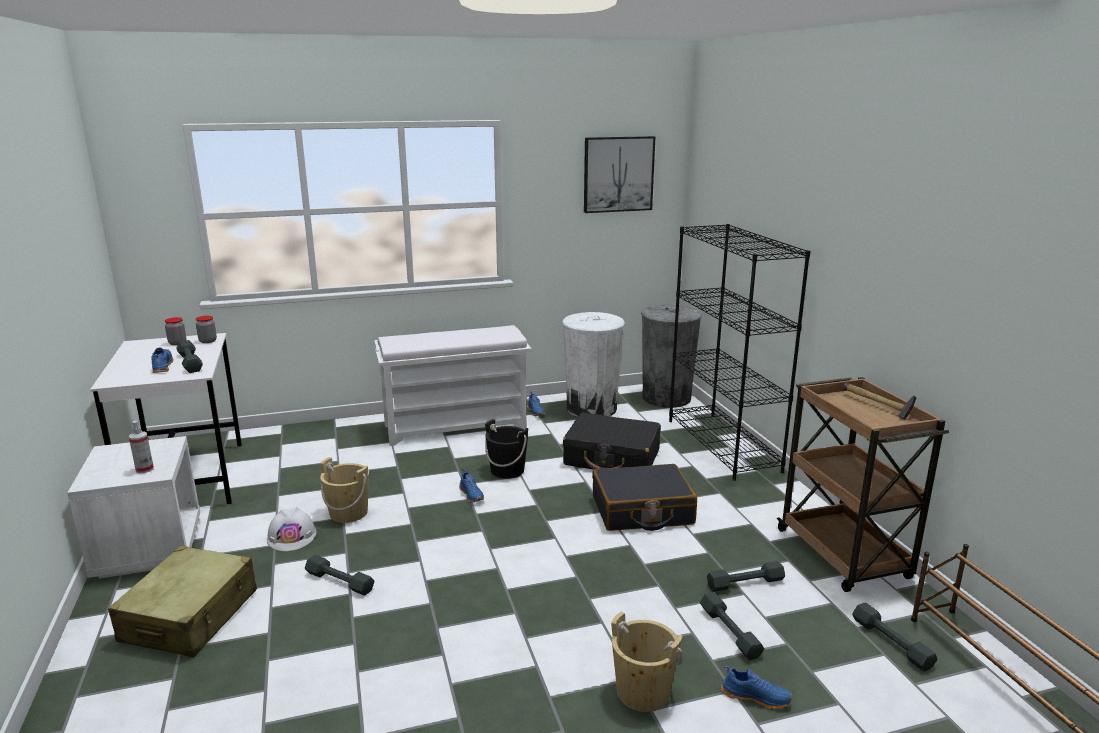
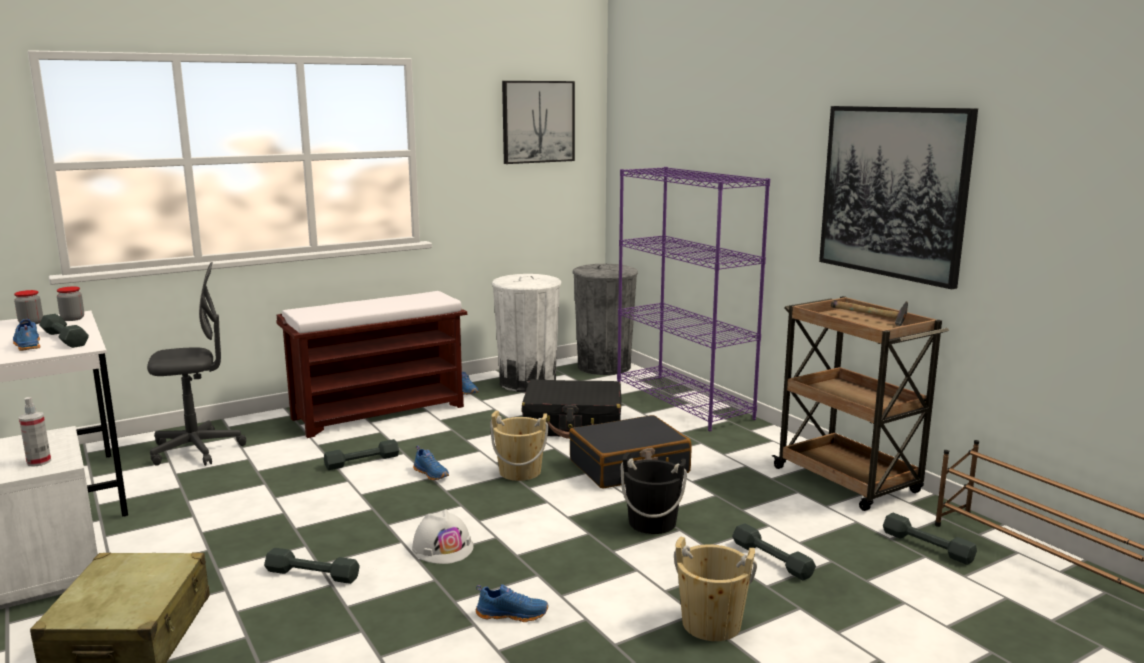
camera: 15 degrees left, 5 degrees down
white hard hat [267,507,316,551] -> white hard hat moved to [412,509,474,564]
beige bucket [320,457,369,523] -> beige bucket moved to [490,411,548,481]
white bench [374,325,532,446] -> brown bench [276,291,467,438]
black bucket [485,419,528,479] -> black bucket moved to [621,452,687,534]
black bookcase [669,224,811,481] -> purple bookcase [617,167,770,431]
grey dumbbell [707,561,785,592] -> grey dumbbell moved to [324,439,399,470]
blue shoe [721,666,792,709] -> blue shoe moved to [476,584,548,622]
none -> grey office chair [147,262,246,466]
none -> picture [819,106,978,289]

